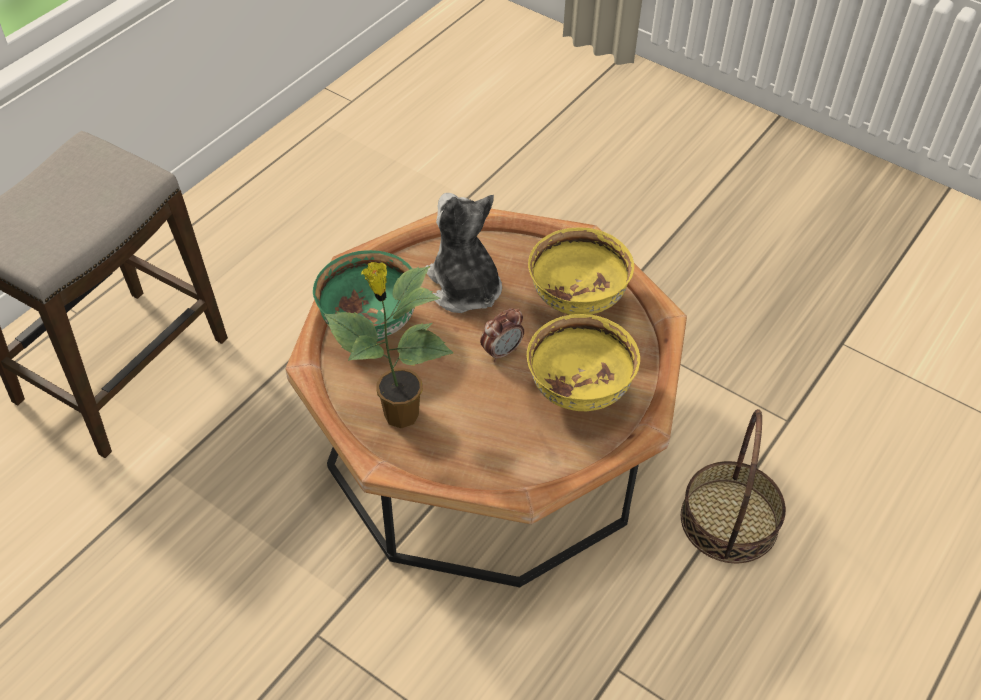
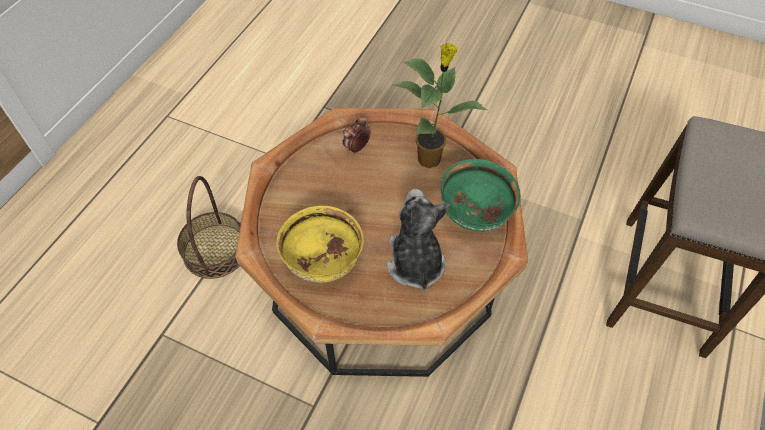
camera: 170 degrees right, 5 degrees up
plush toy [425,193,502,313] -> plush toy turned 150 degrees counterclockwise [387,189,450,292]
alarm clock [480,308,524,362] -> alarm clock moved to [343,116,371,154]
yellow bowl [527,314,640,411] -> none

